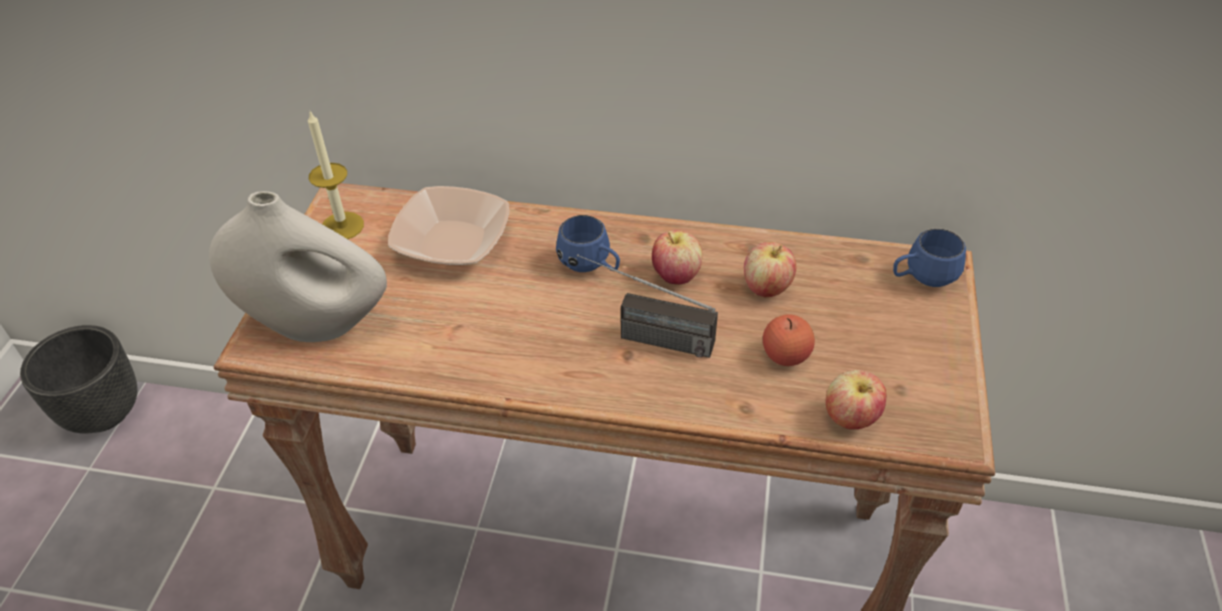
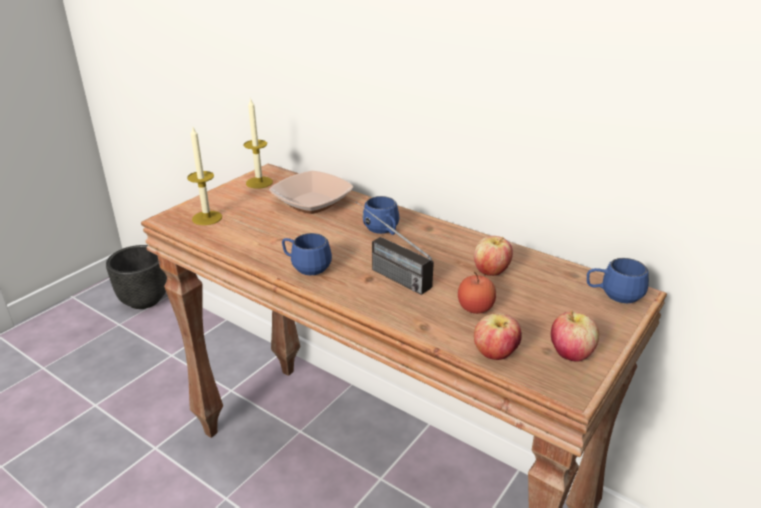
camera: 25 degrees right, 15 degrees down
white vase [209,191,387,342] -> candle [187,127,222,225]
apple [652,230,703,284] -> apple moved to [551,310,599,362]
none -> blue mug [282,233,332,275]

